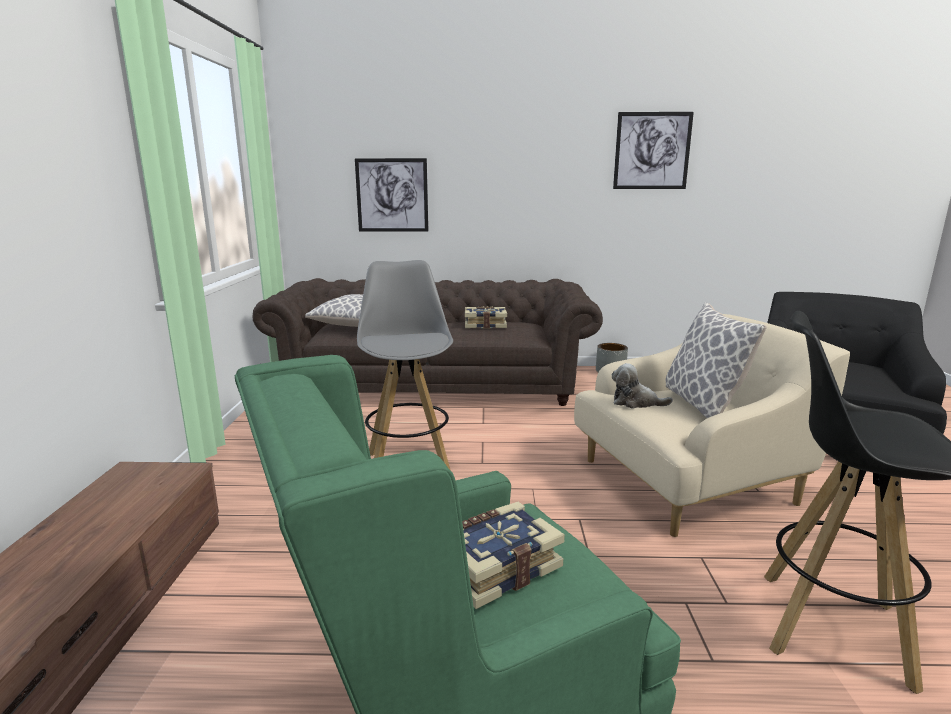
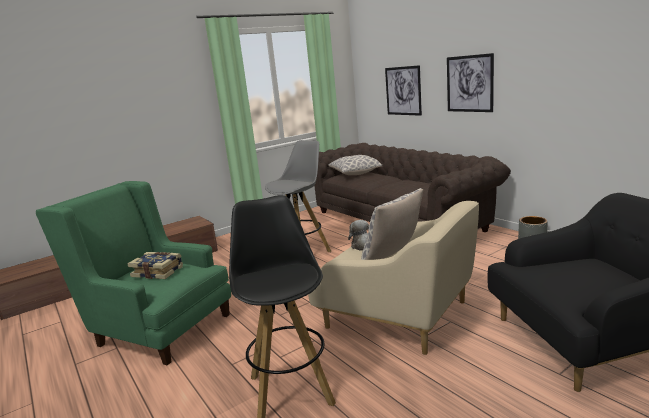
camera: 55 degrees right, 0 degrees up
book [465,306,507,329] -> none
picture [613,112,694,189] -> picture moved to [447,53,494,112]

